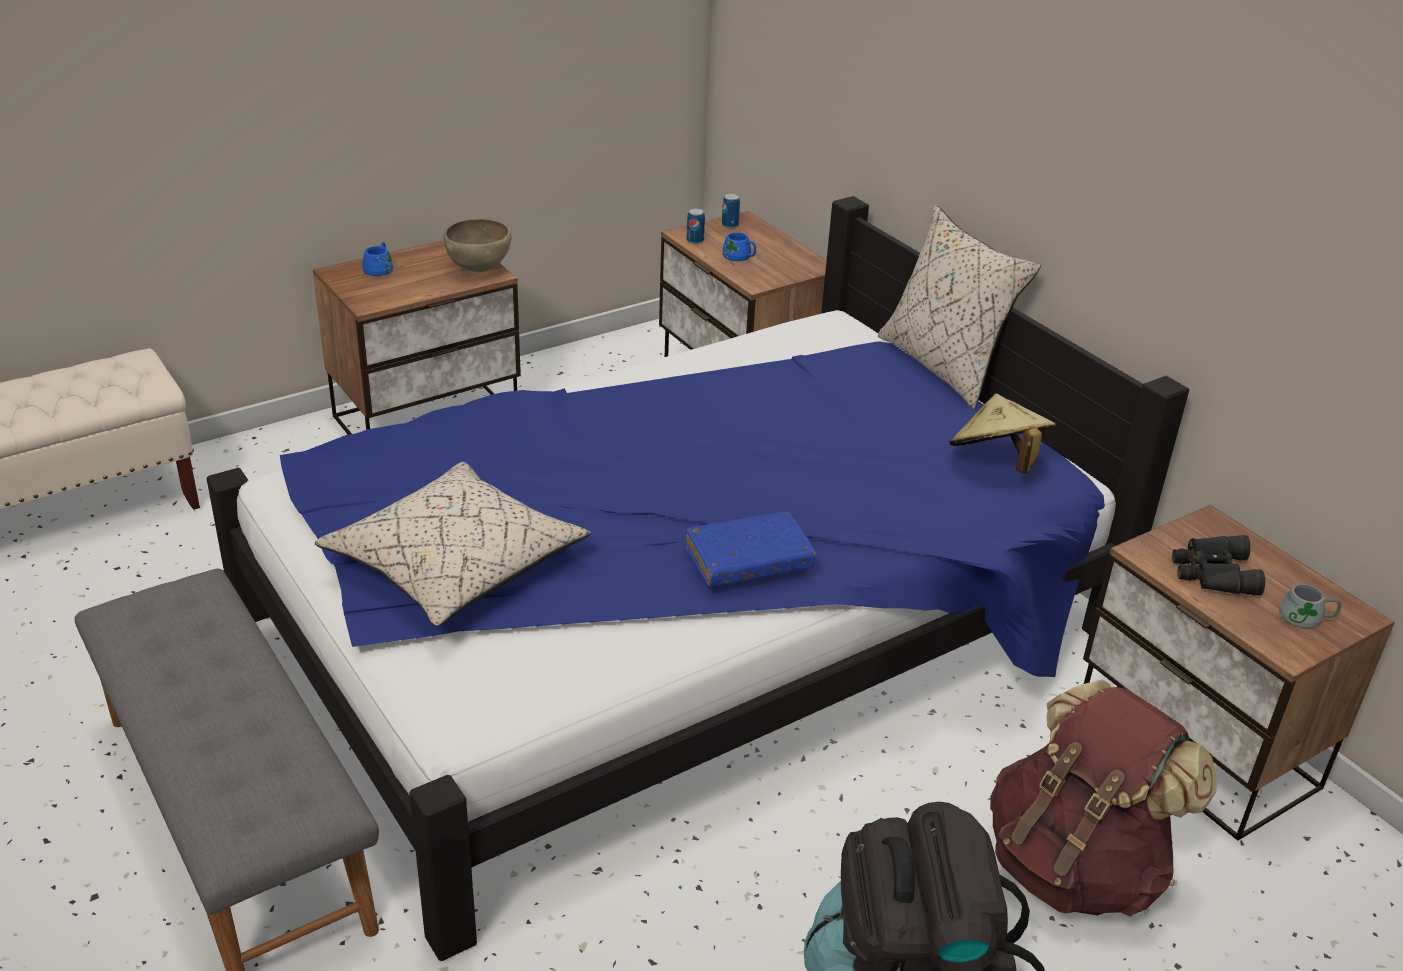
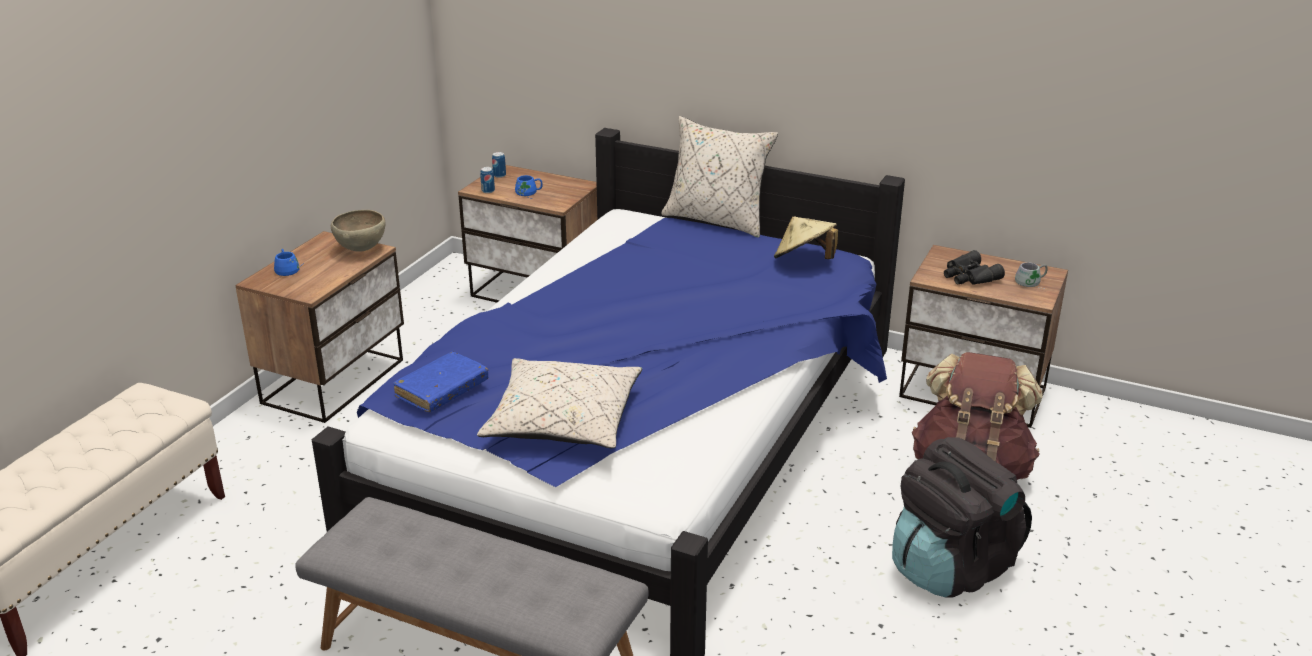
camera: 30 degrees left, 5 degrees down
blue book [686,512,816,587] -> blue book moved to [393,352,488,412]

